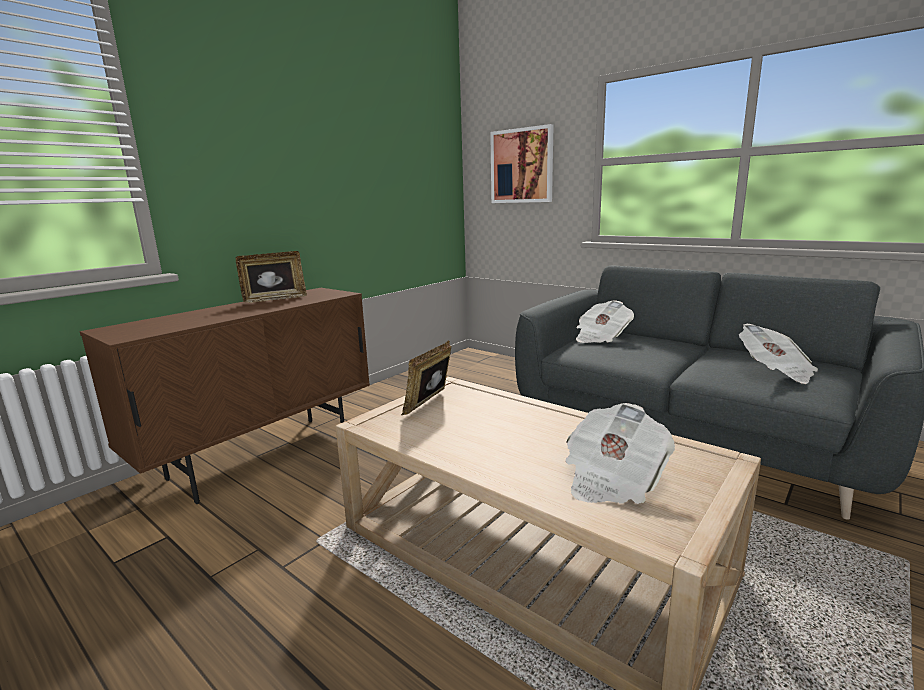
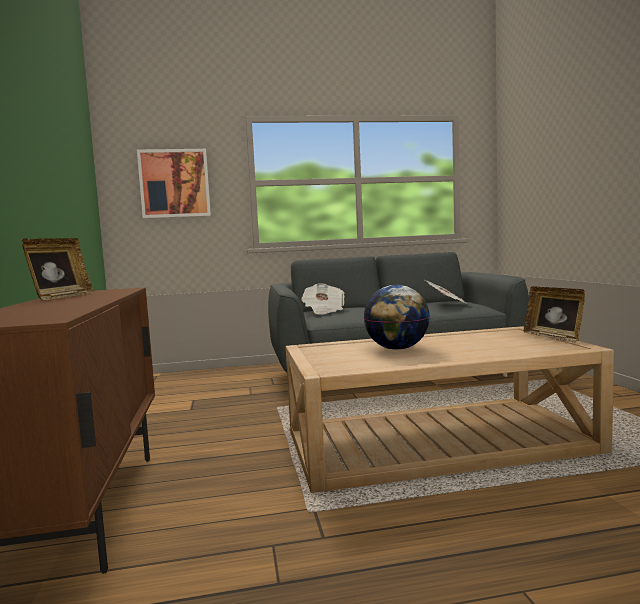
camera: 50 degrees left, 10 degrees down
picture frame [401,340,451,415] -> picture frame moved to [524,286,585,343]
newspaper [565,403,675,504] -> none
none -> globe [364,285,430,350]

